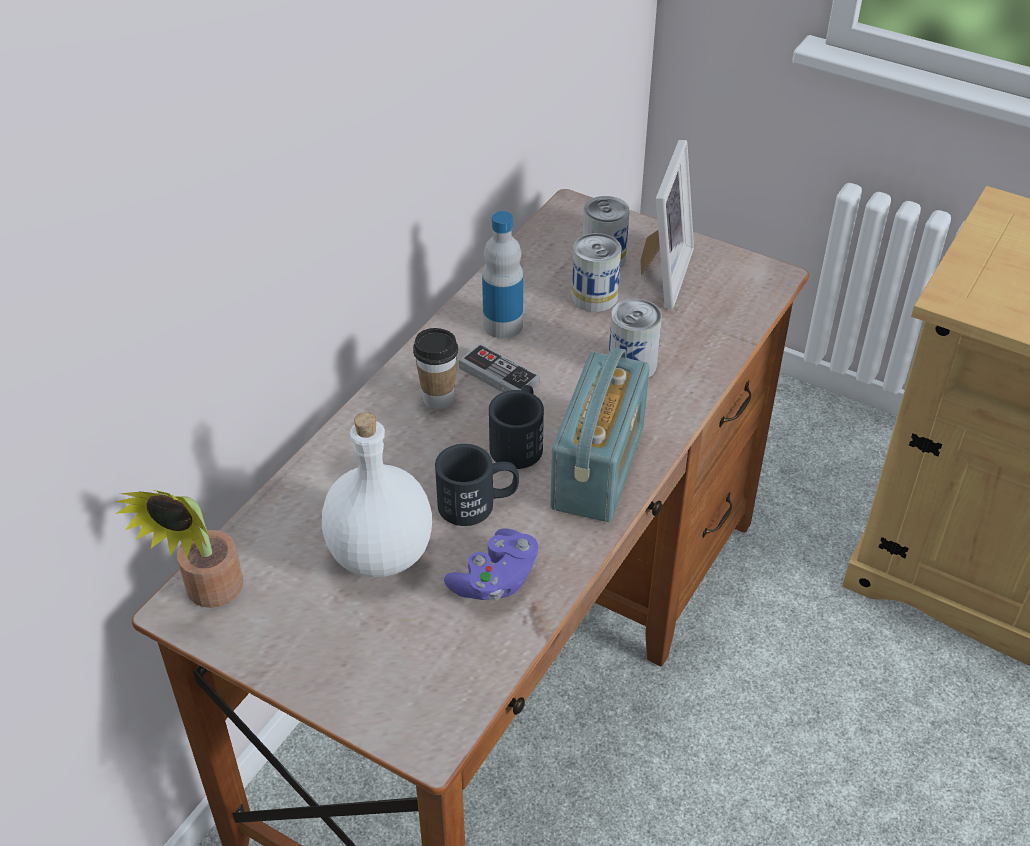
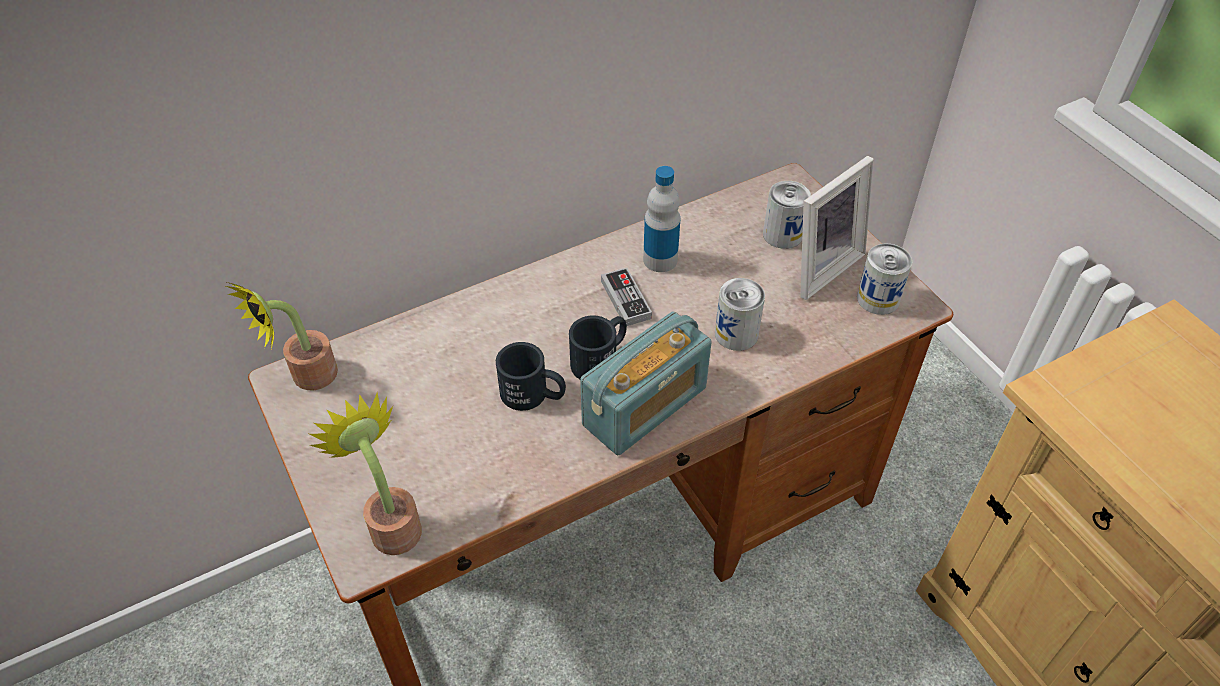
camera: 30 degrees right, 5 degrees up
white bottle [322,412,432,577] -> none
cup [413,328,458,409] -> none
purple game controller [444,528,538,601] -> none
can [572,233,621,312] -> can moved to [857,244,912,315]
none -> potted plant [310,393,422,555]

